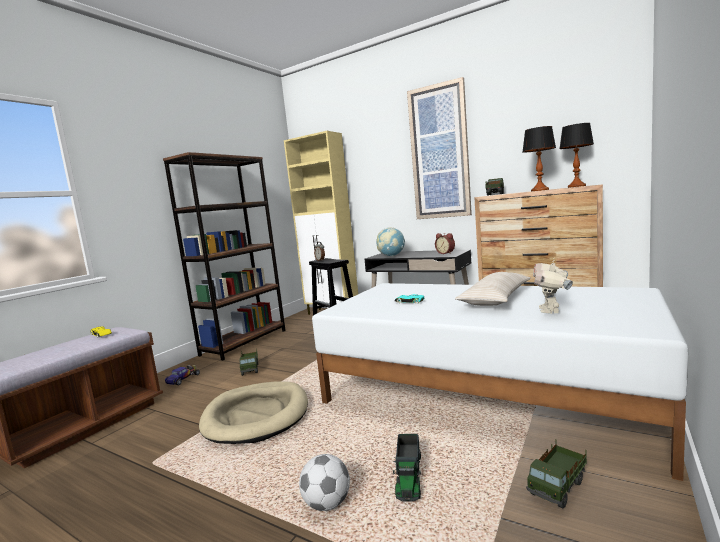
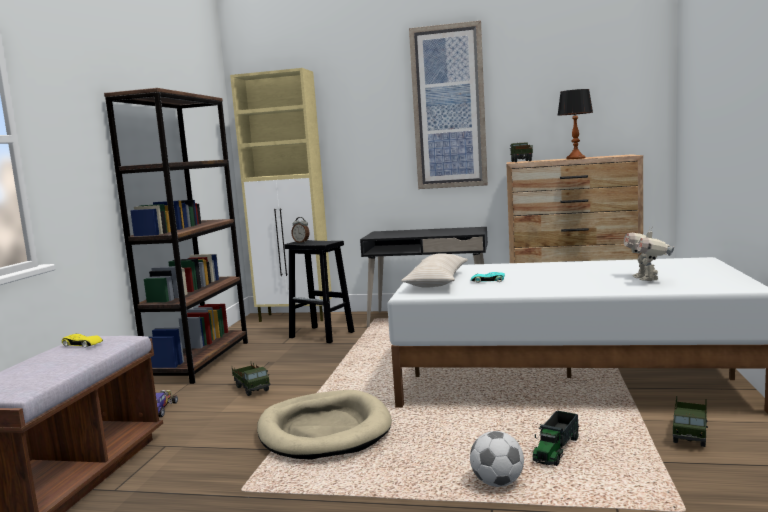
camera: 20 degrees left, 0 degrees up
globe [376,227,405,256] -> none
toy truck [393,434,421,502] -> toy truck turned 45 degrees clockwise [533,411,579,466]
alarm clock [435,233,455,254] -> none
beige pillow [455,272,531,306] -> beige pillow moved to [401,253,468,288]
table lamp [559,123,594,188] -> none

